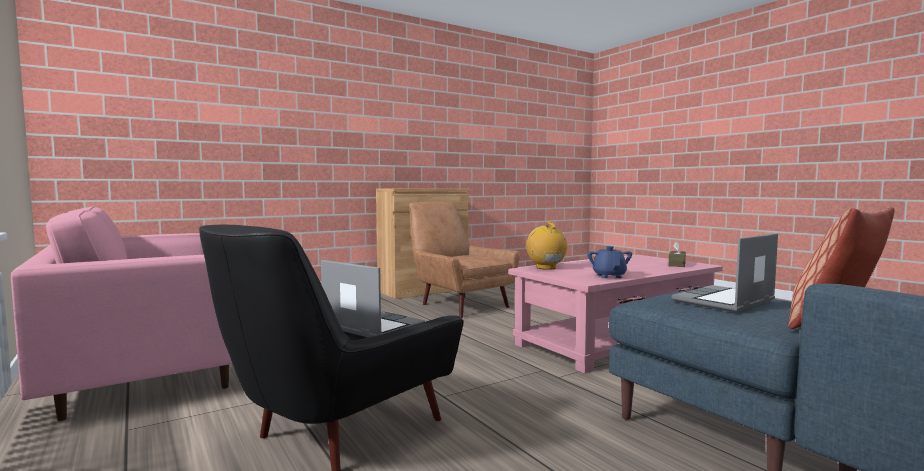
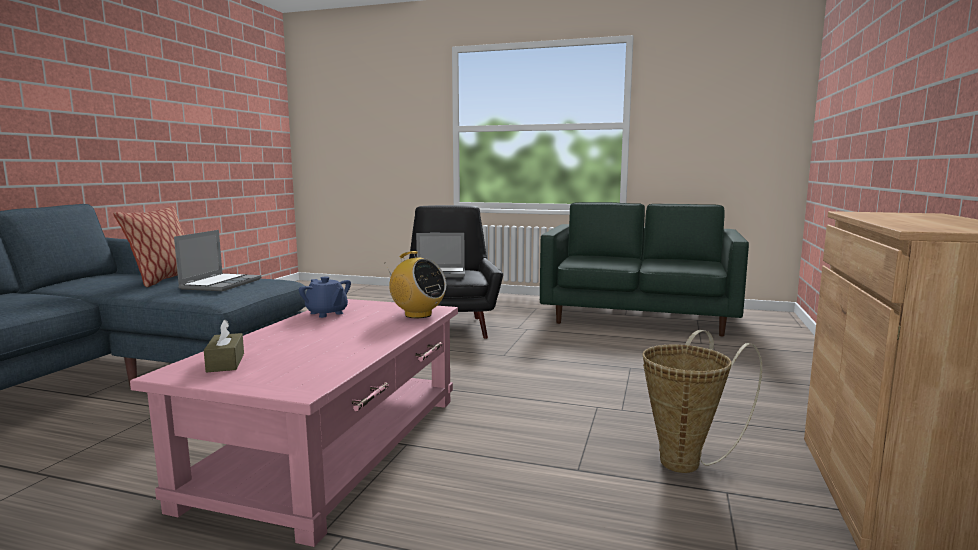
camera: 140 degrees right, 5 degrees up
pink sofa [11,206,232,421] -> green sofa [540,202,749,336]
brown armchair [409,201,520,318] -> basket [642,330,762,473]

